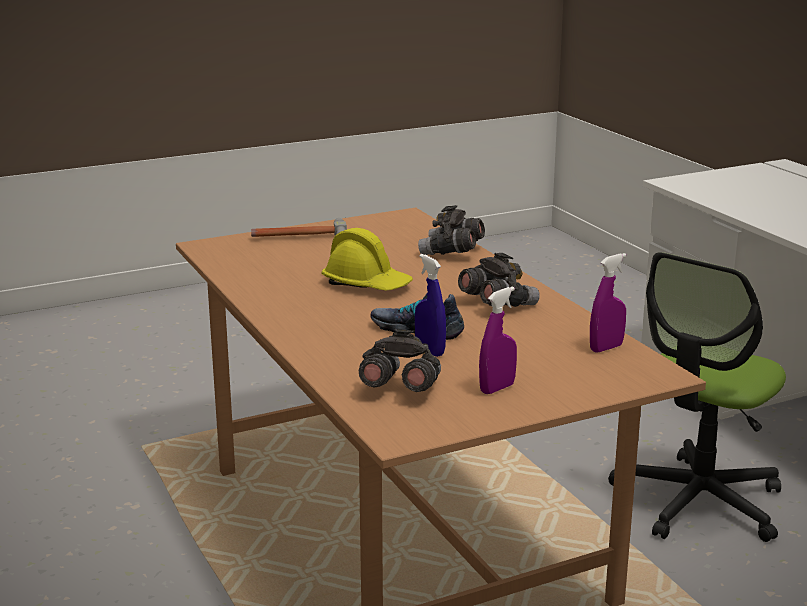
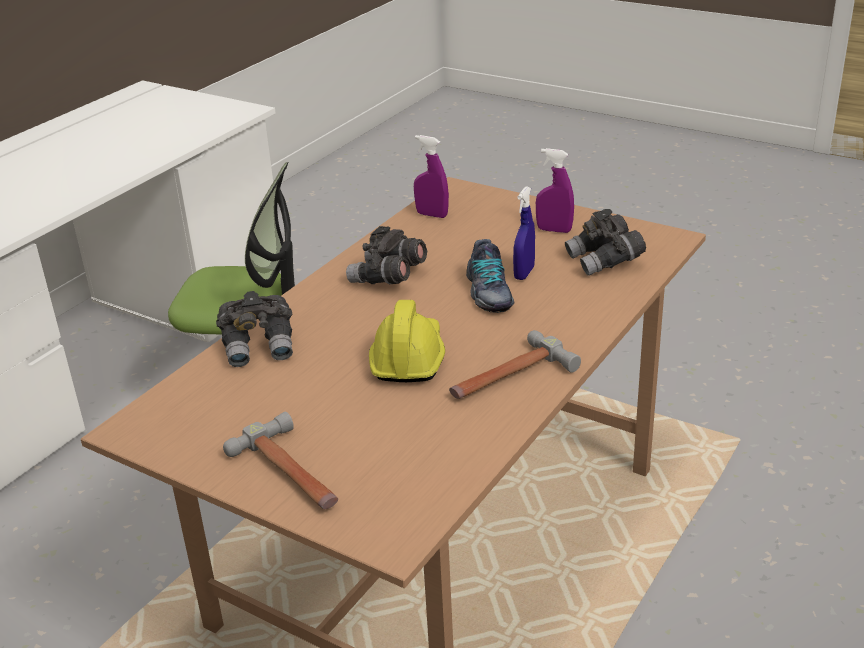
camera: 120 degrees left, 10 degrees up
none -> hammer [449,330,581,399]

